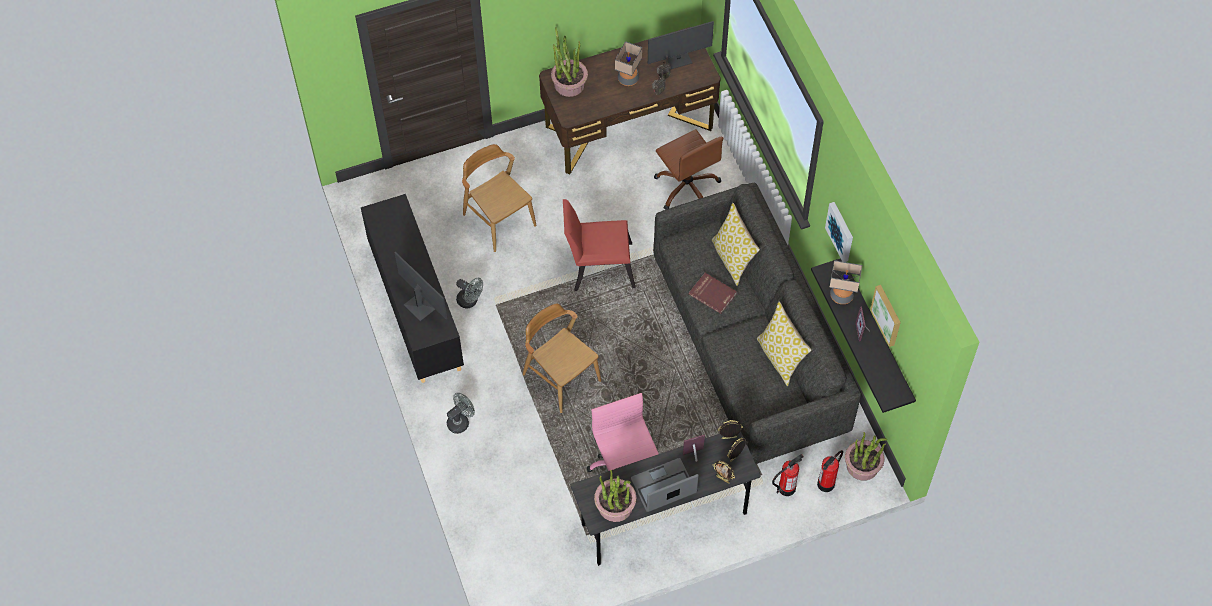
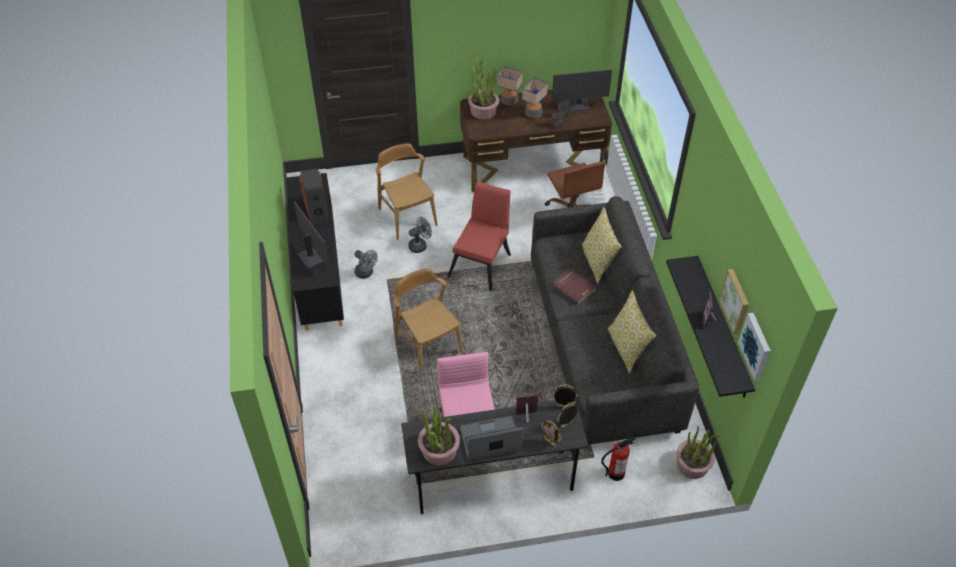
camera: 10 degrees right, 10 degrees down
grey fan [447,393,475,434] -> grey fan moved to [408,217,432,253]
red chair [563,199,636,291] -> red chair turned 105 degrees clockwise [447,181,511,291]
fire extinguisher [817,450,843,492] -> none
picture [825,202,853,262] -> picture moved to [738,313,771,380]
table lamp [829,260,862,304] -> table lamp moved to [497,66,523,105]
none -> speaker [299,168,329,225]

